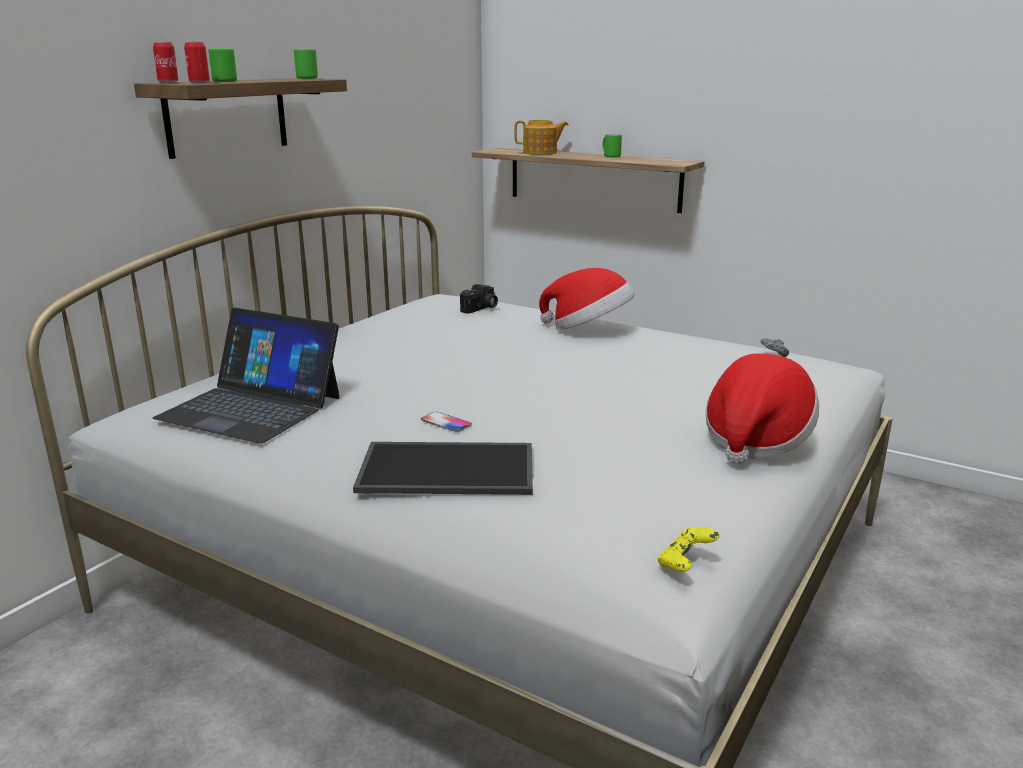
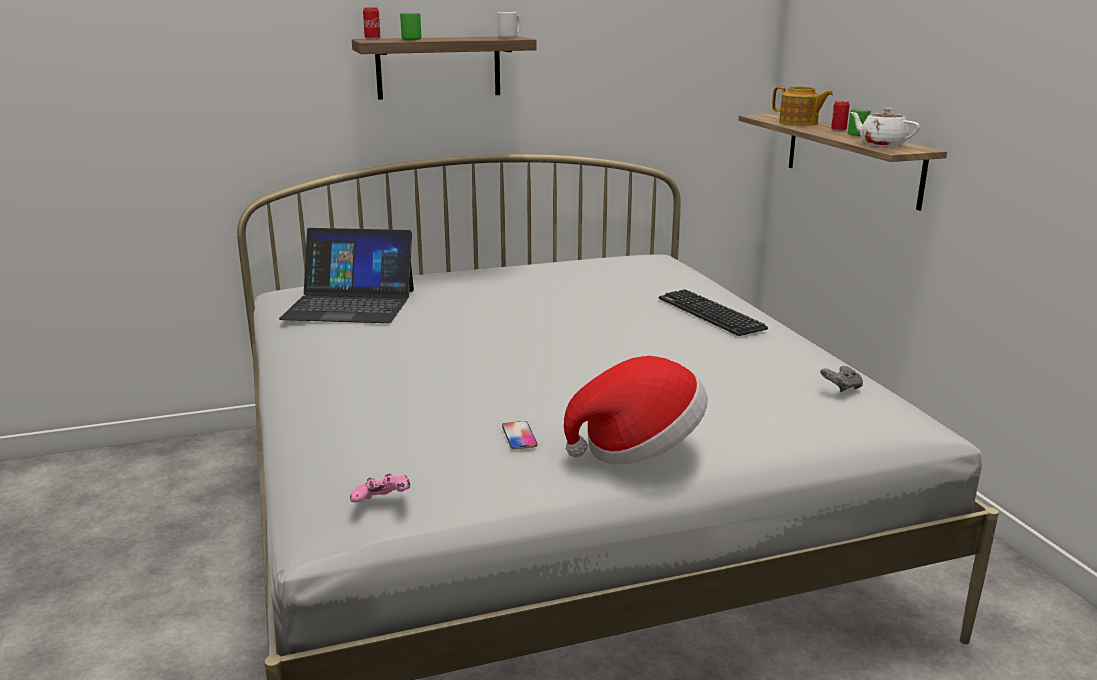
camera: 40 degrees right, 0 degrees up
laptop [153,307,340,443] -> laptop turned 60 degrees counterclockwise [279,228,414,323]
can [184,41,210,83] -> can moved to [831,100,850,131]
green mug [294,49,318,79] -> white mug [498,12,521,38]
tray [353,442,533,495] -> none
phone [421,412,472,432] -> phone moved to [502,421,537,449]
camera [460,284,498,314] -> none
hat [539,268,635,330] -> keyboard [659,289,768,336]
yellow game controller [658,527,720,572] -> pink game controller [350,473,410,503]
none -> white teapot [850,108,920,147]

